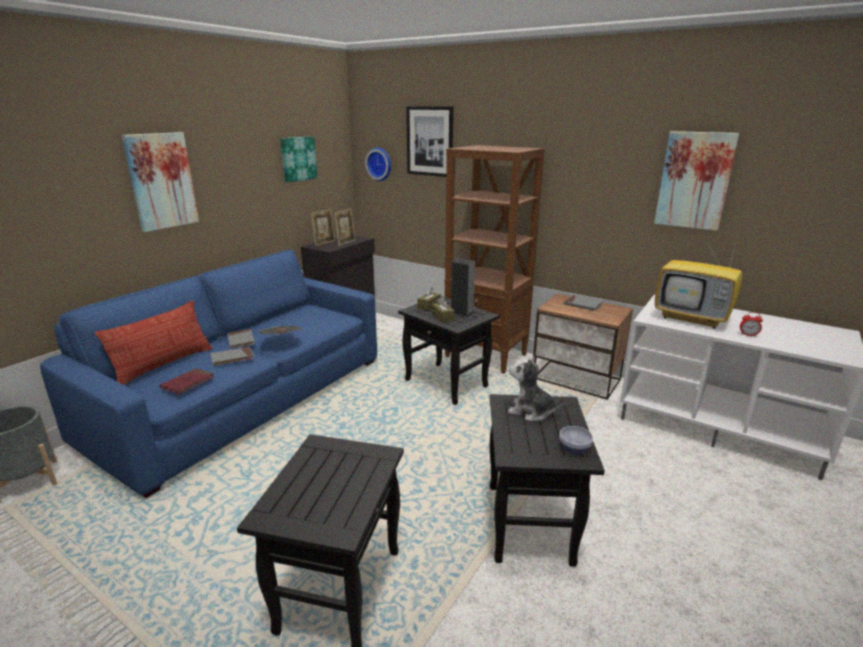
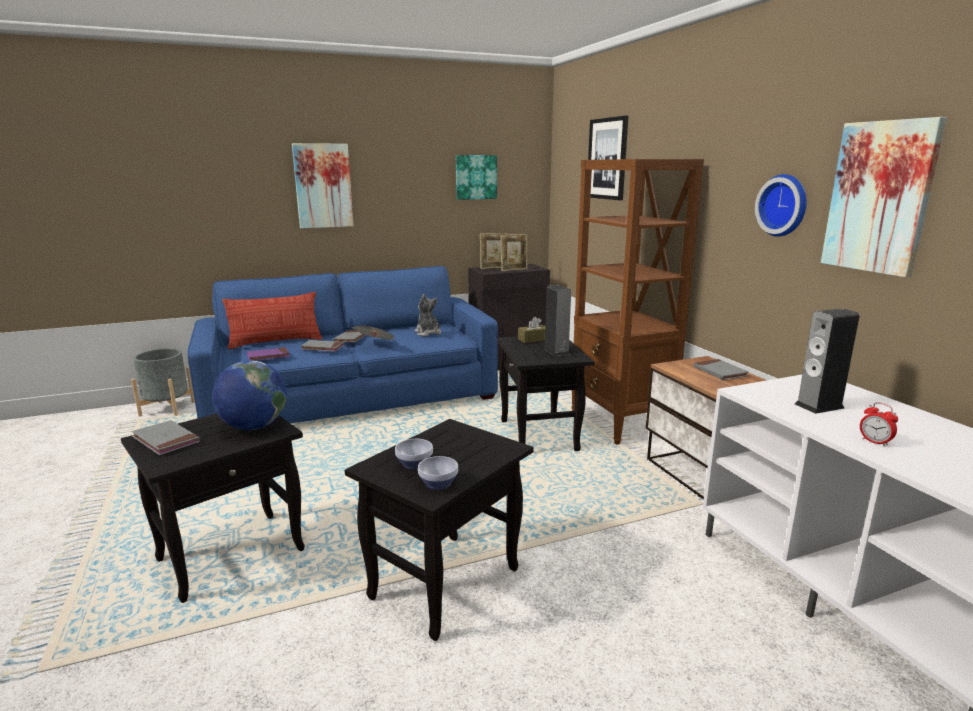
camera: 35 degrees right, 5 degrees down
red book [159,368,214,394] -> purple book [247,347,290,361]
wall clock [365,147,391,181] -> wall clock moved to [755,174,807,237]
brown tissue box [432,297,455,323] -> none
plush toy [508,357,565,421] -> plush toy moved to [415,294,441,337]
television [655,232,742,329] -> speaker [795,308,860,414]
none -> grey book [131,420,200,455]
none -> globe [212,361,287,430]
none -> bowl [395,439,433,469]

